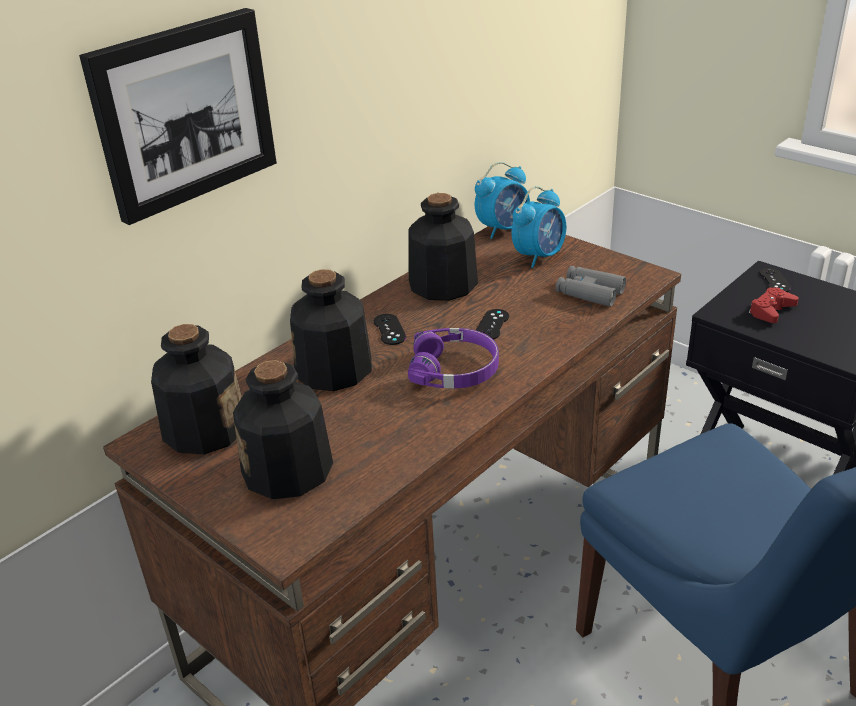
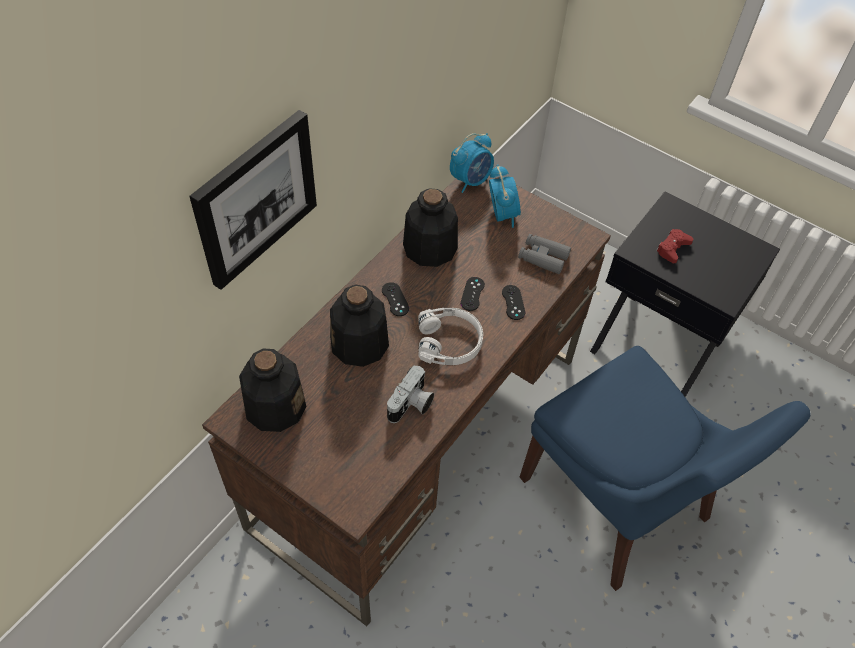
camera: 10 degrees left, 20 degrees up
bottle [233,360,333,499] -> none
purple headphones [408,328,499,388] -> white headphones [418,308,483,365]
alarm clock [512,186,566,268] -> alarm clock turned 45 degrees counterclockwise [489,165,521,228]
black game controller [760,268,791,292] -> black game controller moved to [502,285,525,320]
none -> camera [387,365,434,423]

